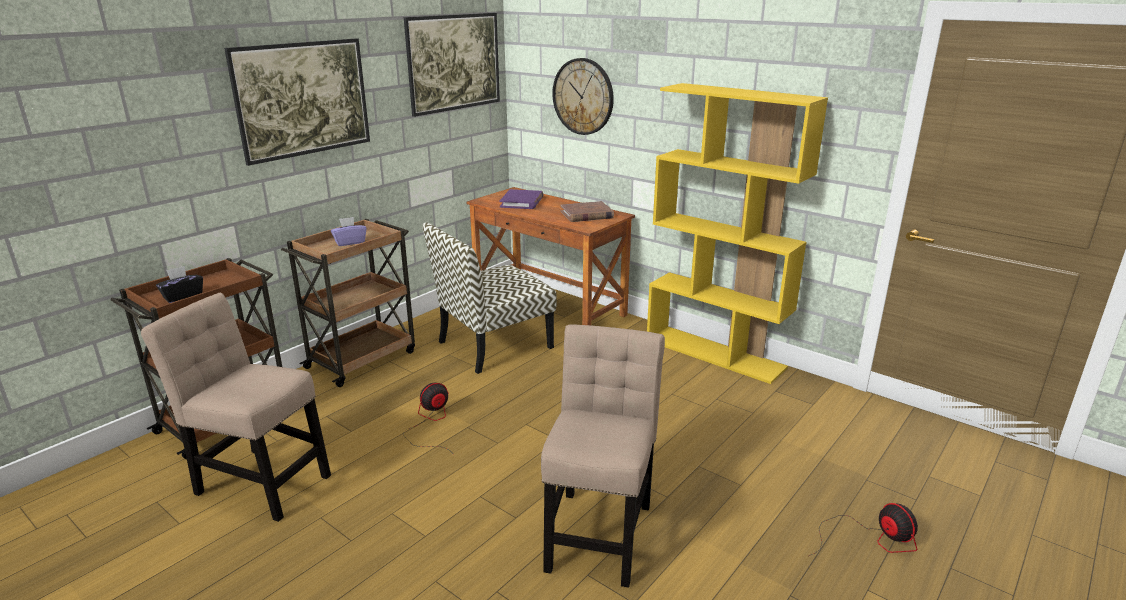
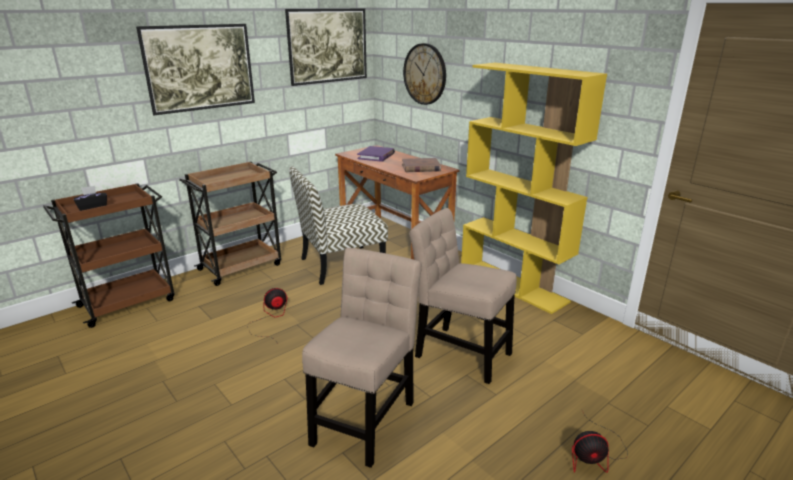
camera: 10 degrees right, 0 degrees up
beige chair [141,293,331,522] -> beige chair moved to [409,208,517,384]
purple tissue box [331,217,367,246] -> none
fan [809,503,918,556] -> fan turned 105 degrees clockwise [572,413,628,473]

